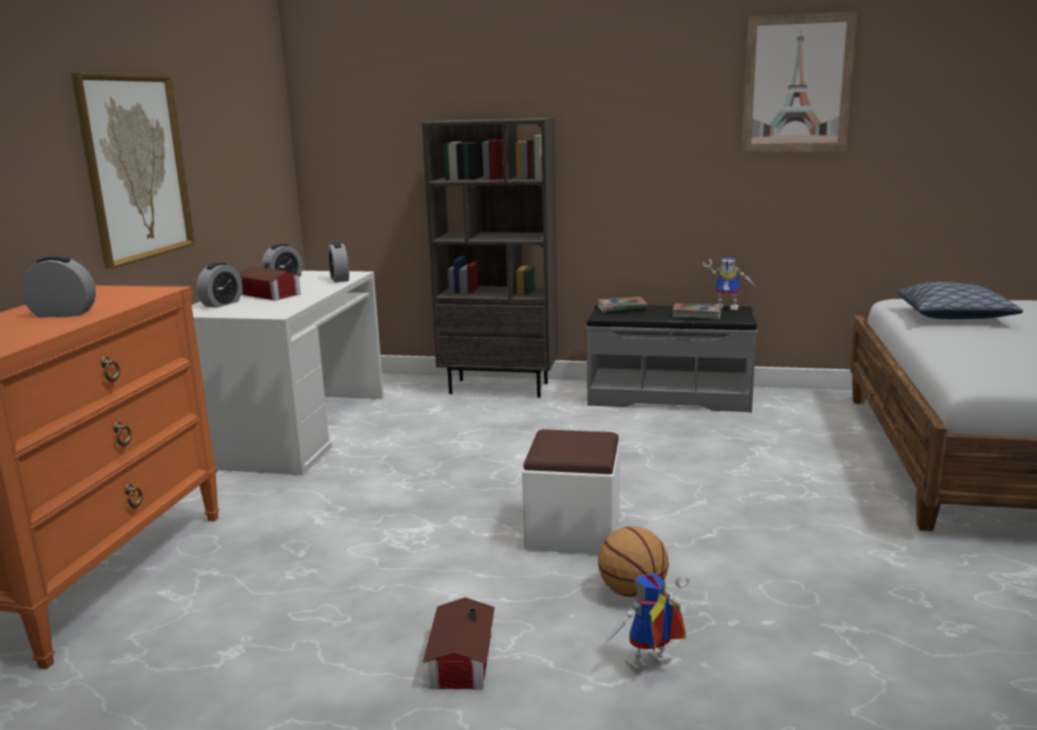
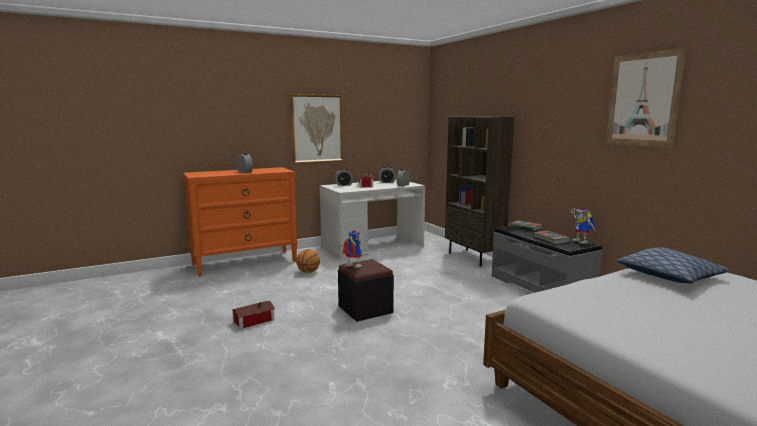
camera: 50 degrees right, 5 degrees down
white ottoman [522,429,620,554] -> black ottoman [338,259,394,322]
basketball [598,526,669,598] -> basketball moved to [296,249,320,273]
toy robot [604,573,690,673] -> toy robot moved to [337,230,370,268]

